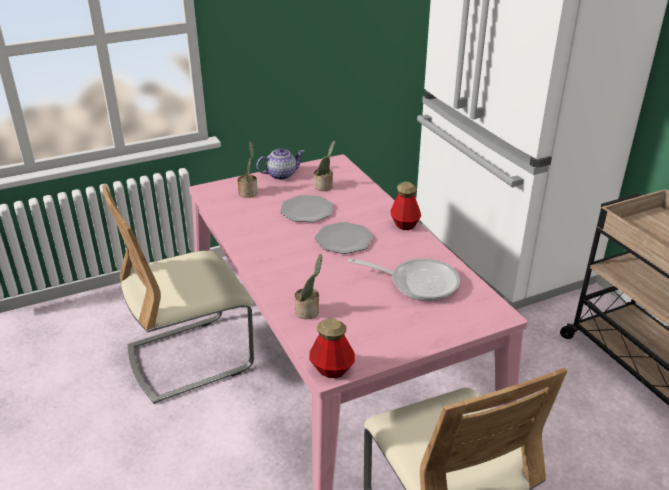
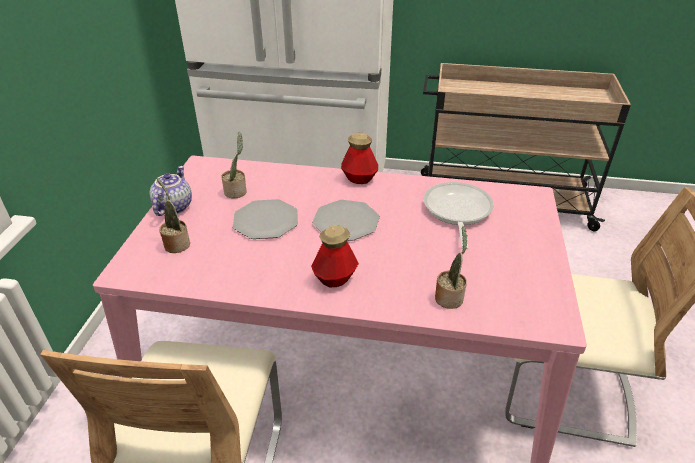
camera: 55 degrees left, 5 degrees up
bottle [309,318,355,378] -> bottle moved to [311,225,359,287]
frying pan [348,258,460,301] -> frying pan turned 45 degrees counterclockwise [424,182,494,249]

